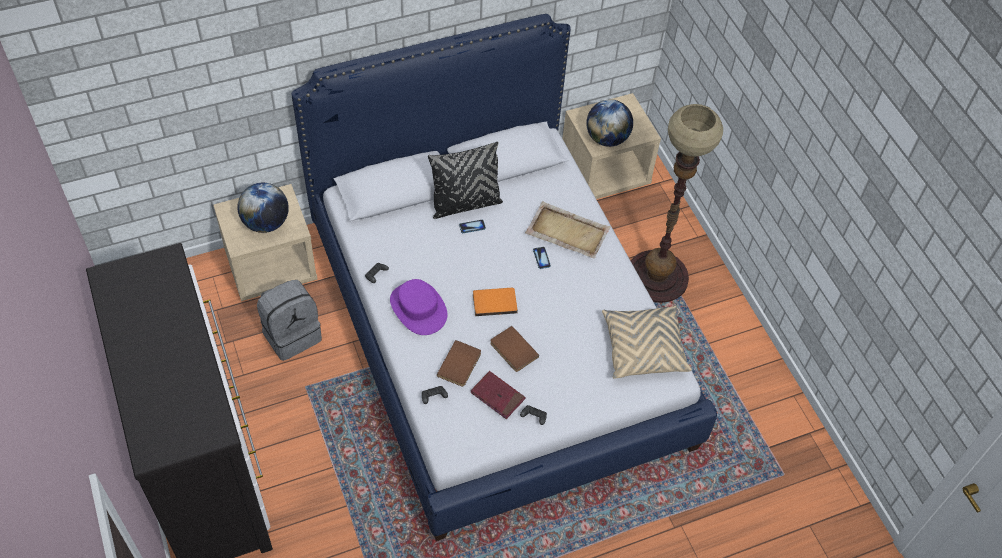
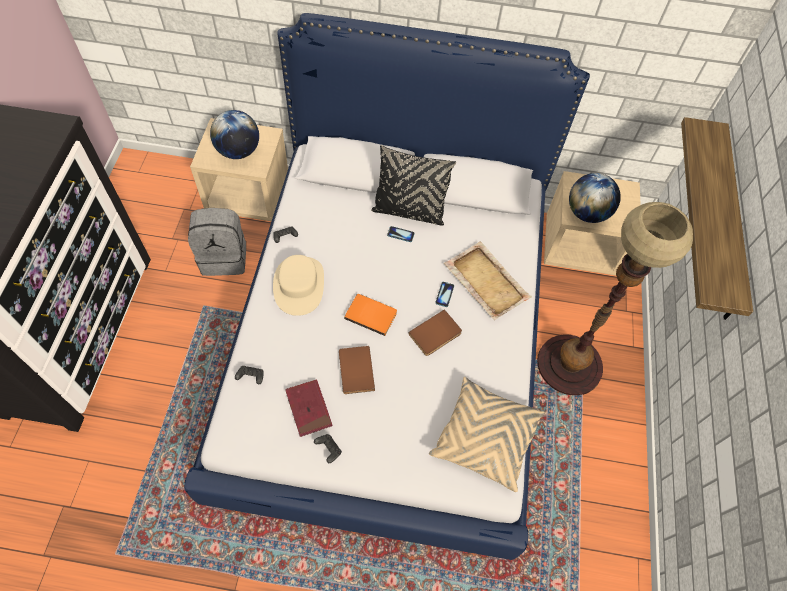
camera: 30 degrees right, 5 degrees up
purple hat [390,279,447,335] -> beige hat [273,255,324,316]
brown book [437,340,481,387] -> brown book moved to [408,309,462,356]
none -> shelf [681,117,753,320]

